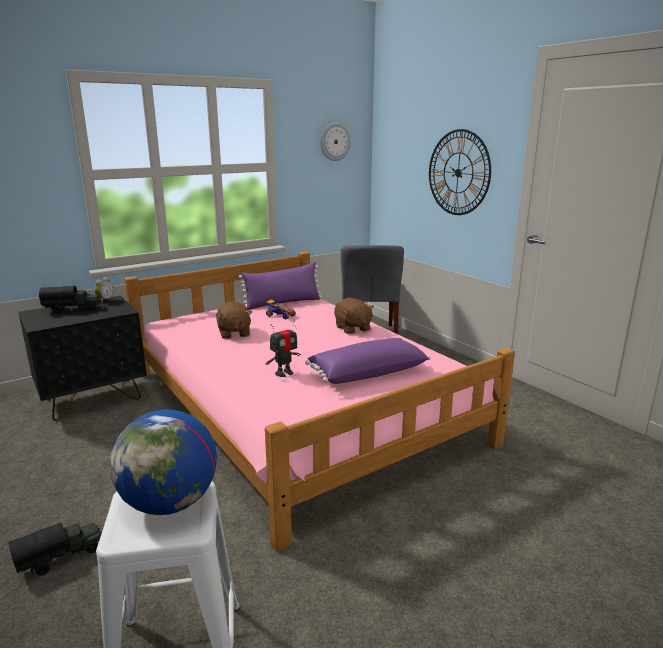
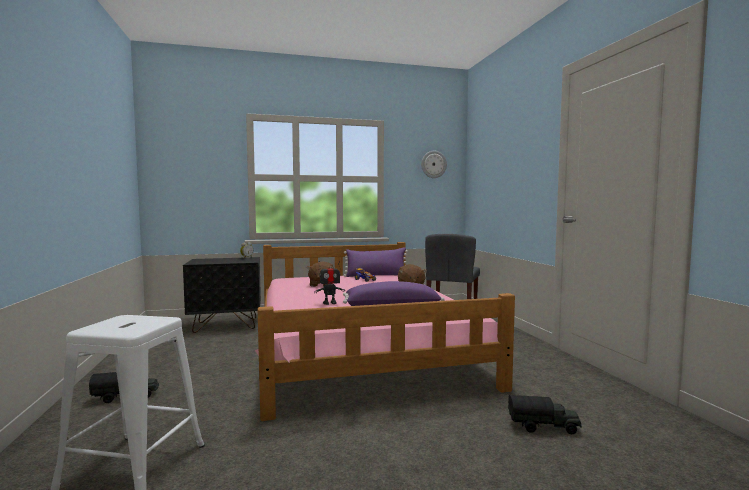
camera: 20 degrees right, 15 degrees down
toy truck [39,286,102,314] -> toy truck moved to [508,395,582,434]
globe [110,409,217,515] -> none
wall clock [429,129,491,215] -> none

